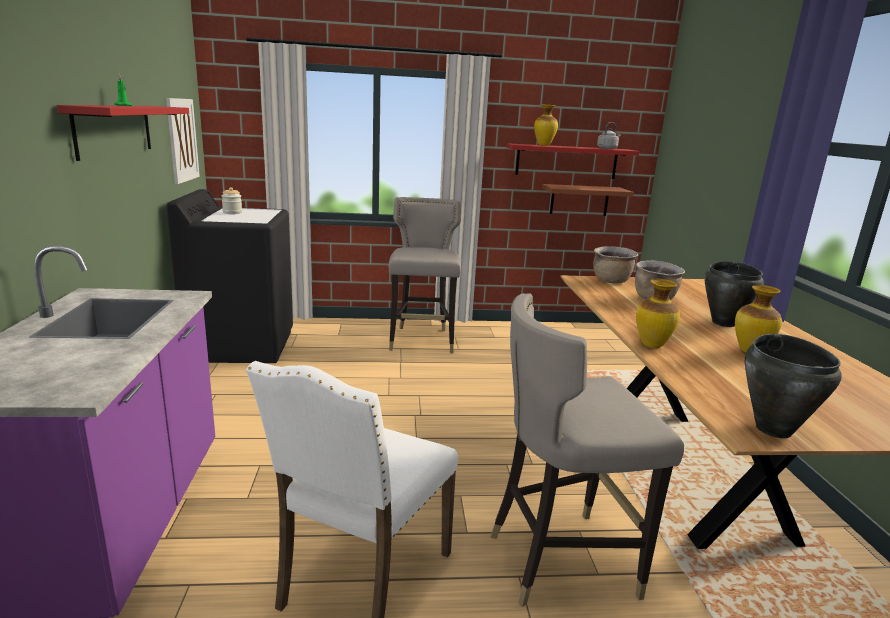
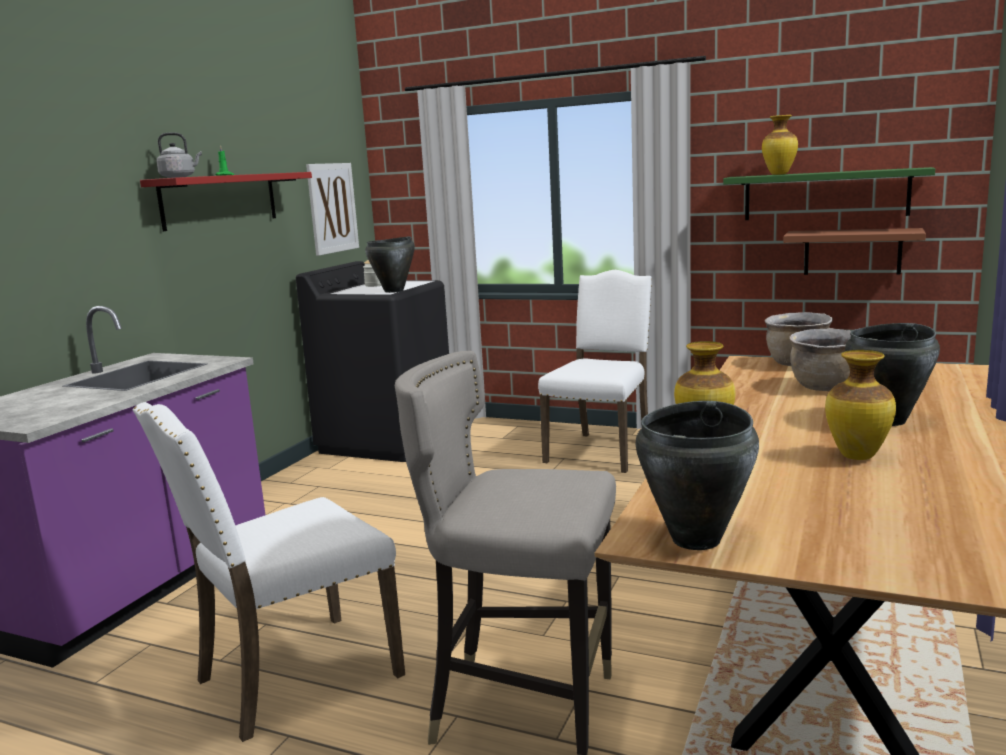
camera: 30 degrees right, 5 degrees down
grey stool [389,197,461,353] -> white chair [538,270,652,473]
red shelf [507,143,640,179] -> green shelf [723,167,935,220]
grey kettle [597,122,621,149] -> grey kettle moved to [156,133,202,178]
none -> black cooking pot [365,236,415,293]

